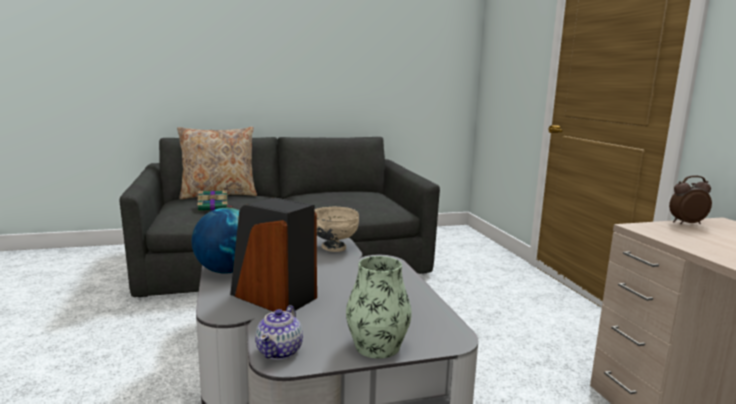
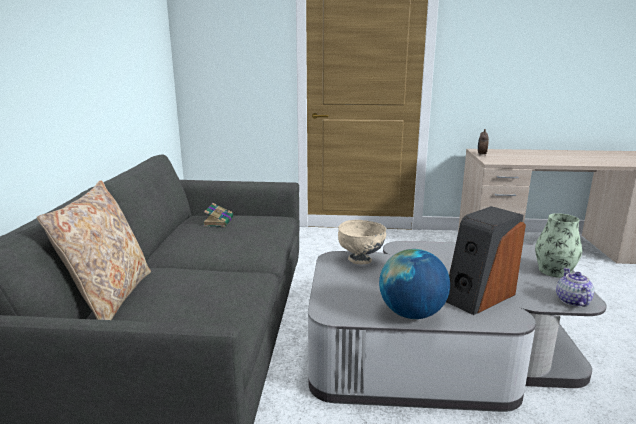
camera: 70 degrees left, 5 degrees up
book [198,190,233,211] -> book moved to [203,203,234,227]
teapot [255,305,303,360] -> teapot turned 120 degrees counterclockwise [556,268,594,307]

